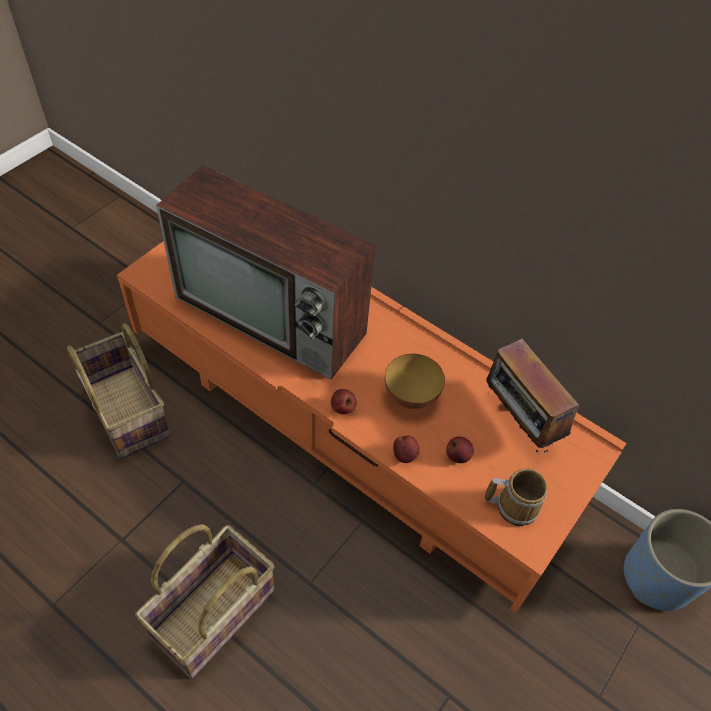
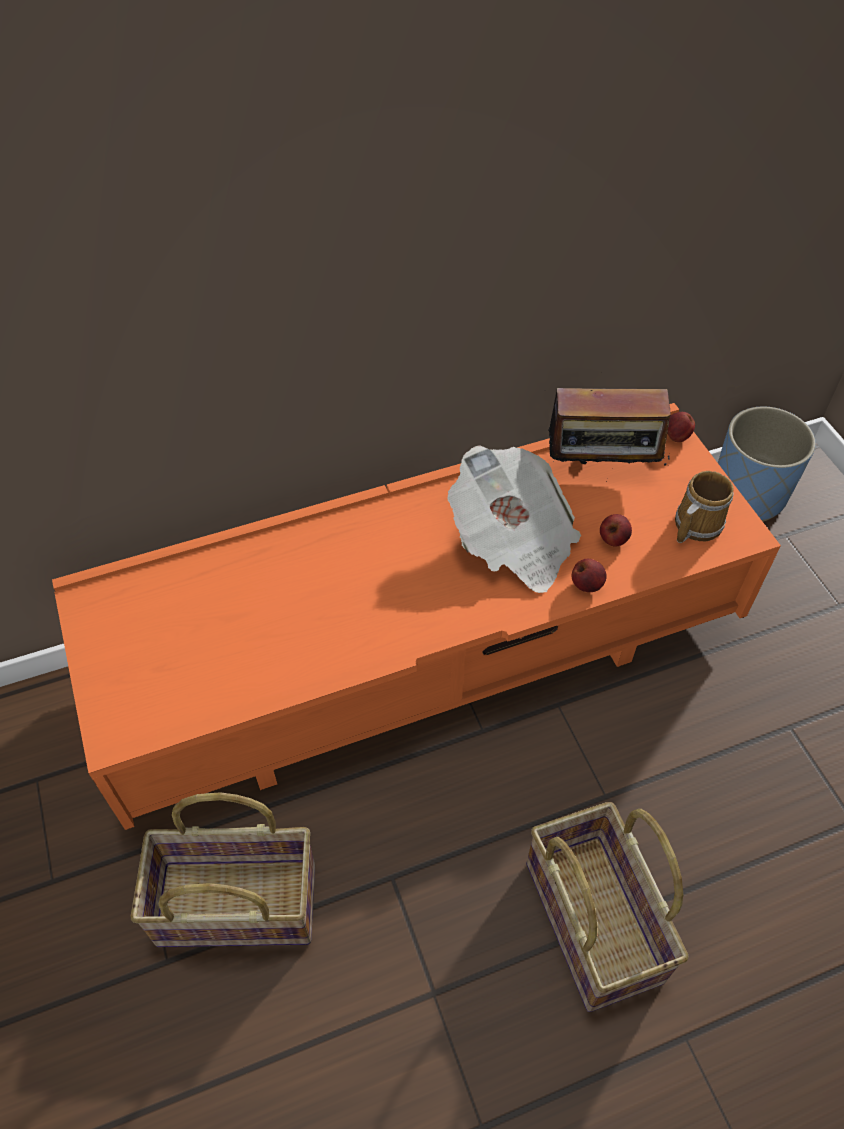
camera: 55 degrees left, 0 degrees up
television [156,165,375,379] -> none
apple [331,389,356,414] -> apple moved to [667,412,695,442]
bowl [385,354,445,409] -> newspaper [448,445,581,593]

